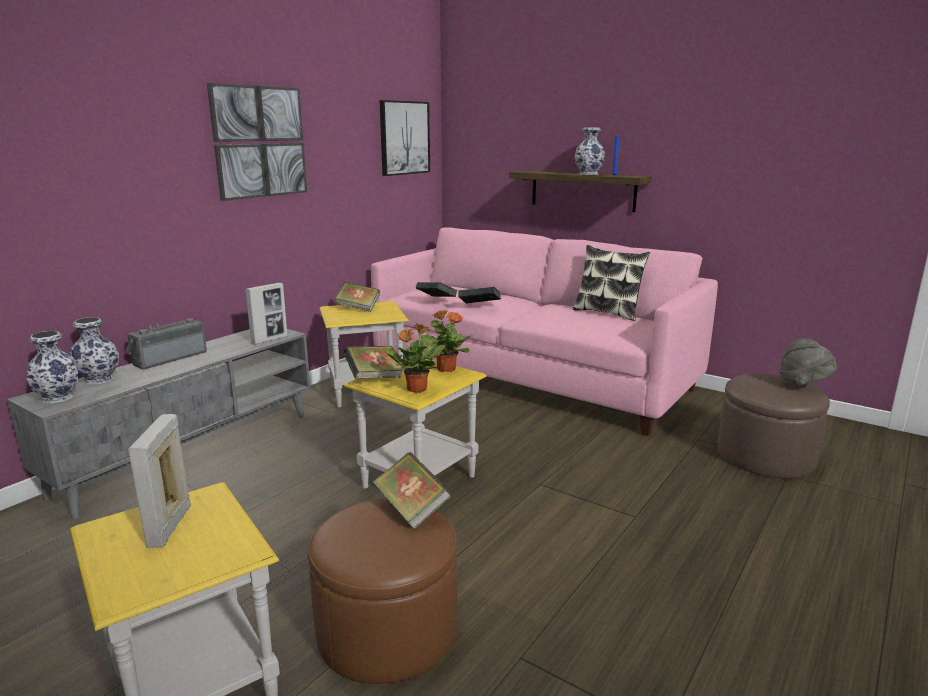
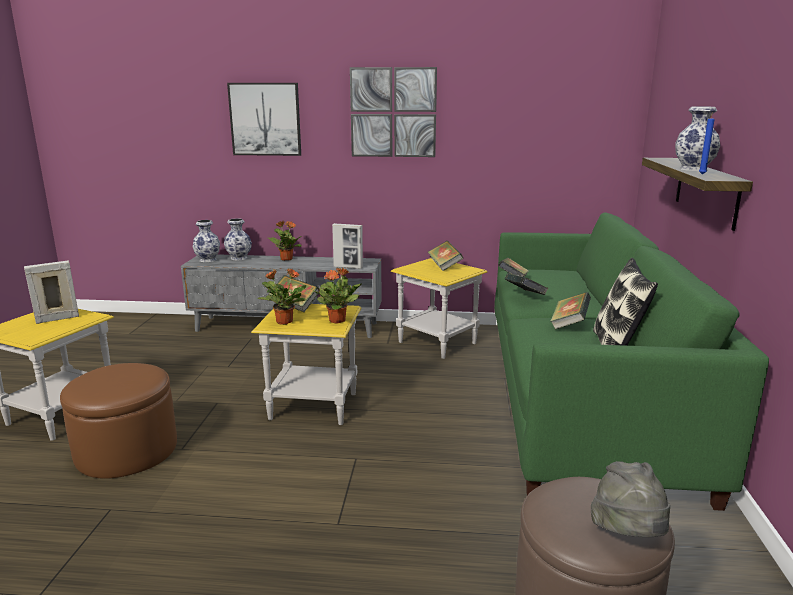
camera: 60 degrees right, 0 degrees up
radio [126,318,207,370] -> potted plant [268,221,301,261]
pink sofa [371,227,718,436] -> green sofa [494,213,769,511]
book [372,452,452,529] -> book moved to [550,292,591,330]
picture [380,100,430,176] -> picture moved to [227,83,301,156]

